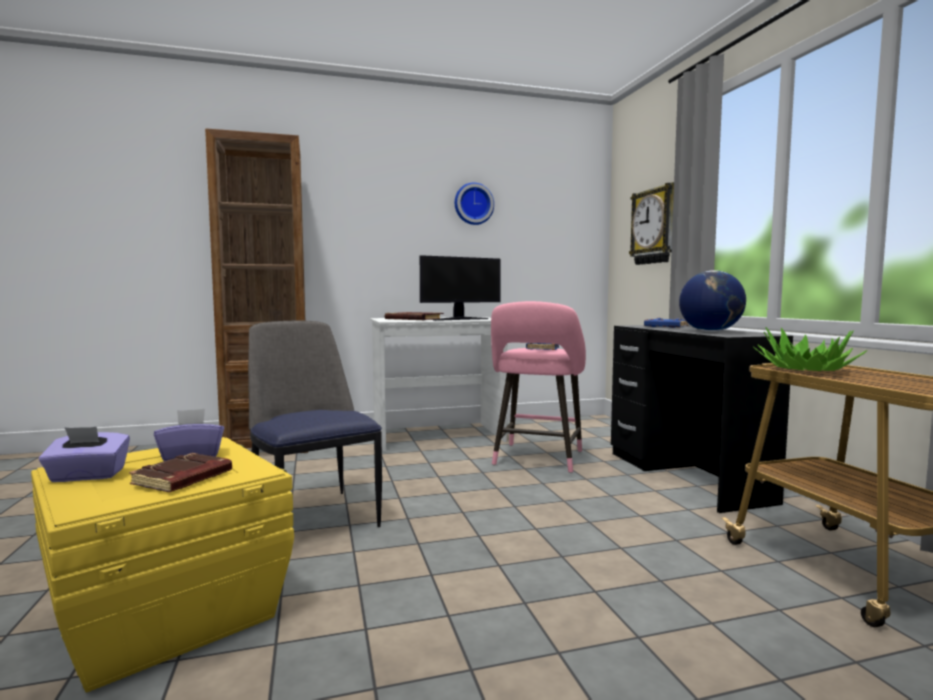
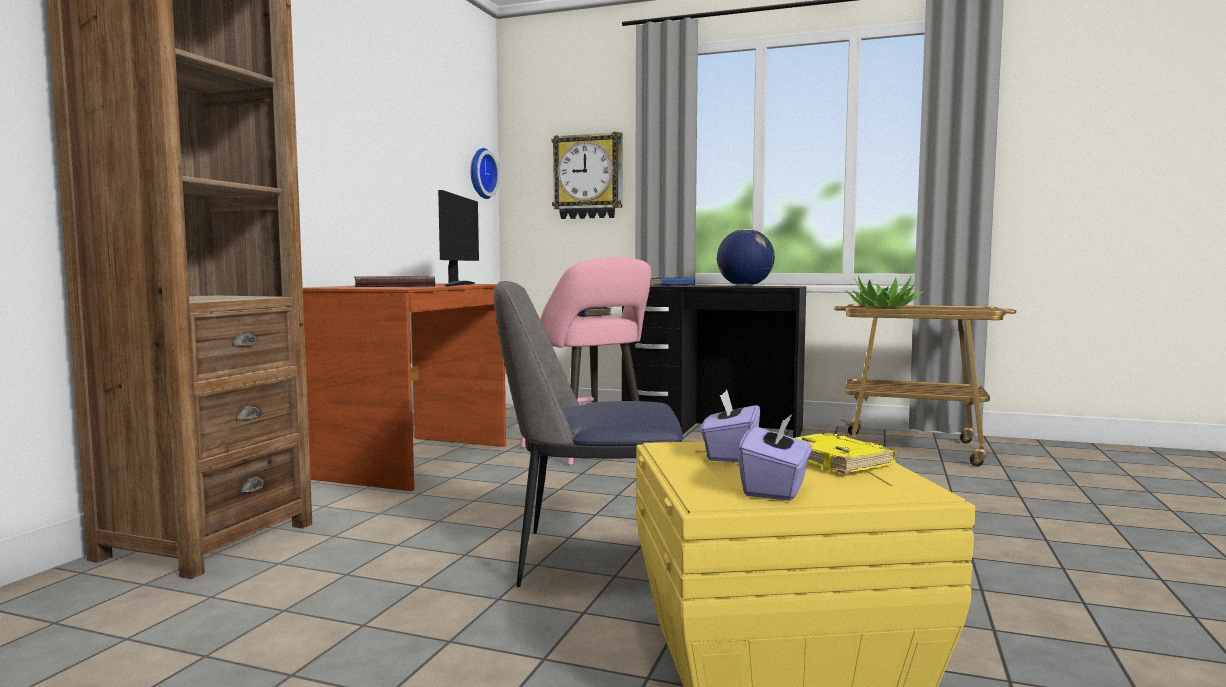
camera: 55 degrees left, 0 degrees up
brown book [129,453,232,492] -> yellow book [795,433,896,474]
white desk [370,317,508,452] -> brown desk [303,283,506,491]
wall clock [455,182,494,225] -> wall clock moved to [470,148,500,199]

